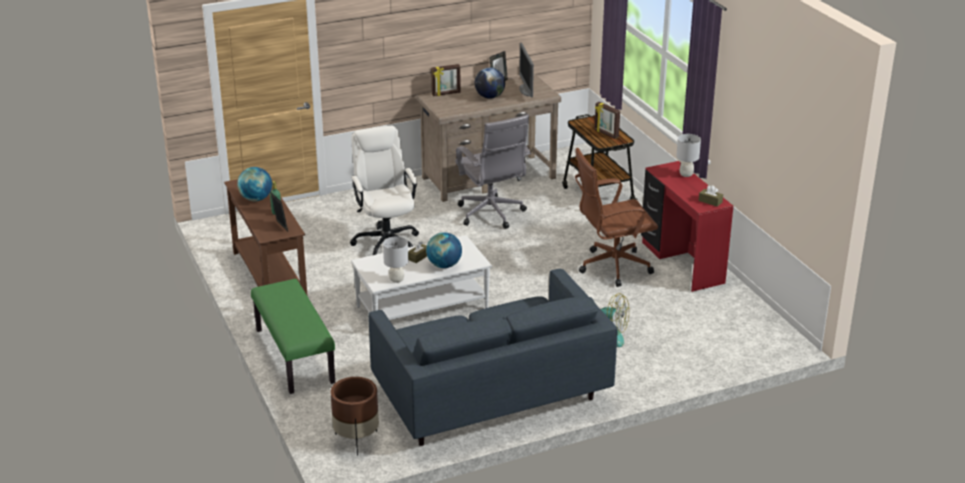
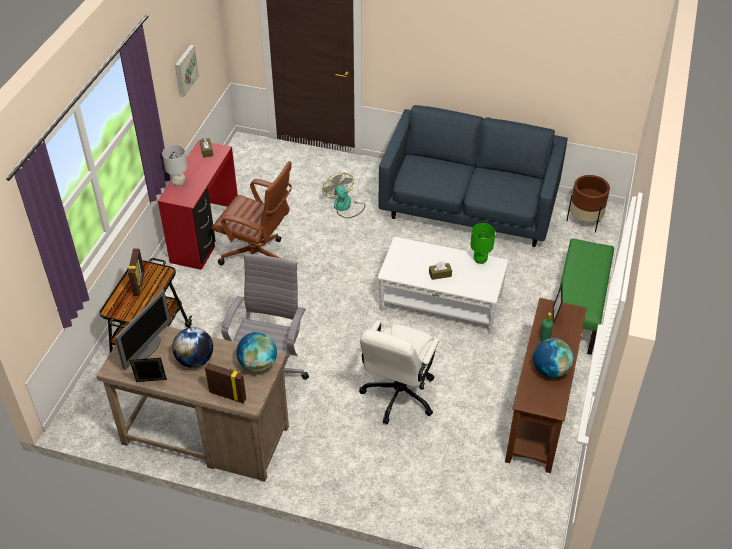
camera: 140 degrees left, 15 degrees up
grey table lamp [383,237,408,283] -> green table lamp [470,223,495,264]
globe [426,232,462,268] -> globe moved to [236,332,277,372]
none -> picture [175,45,199,97]

